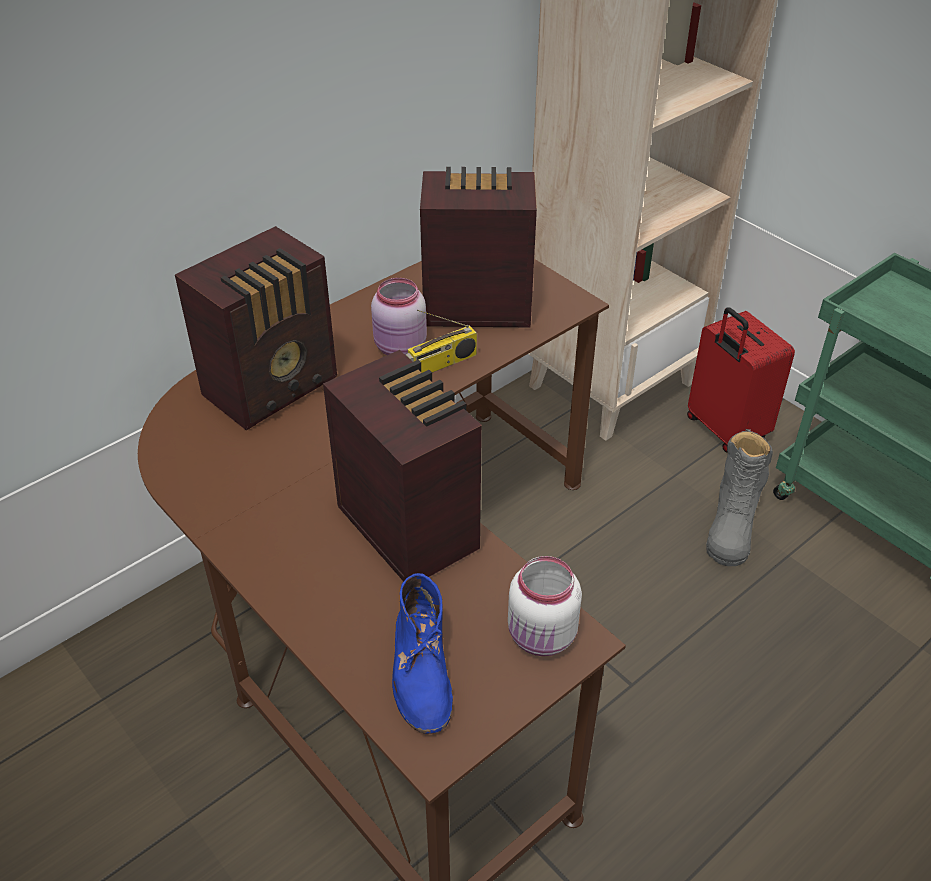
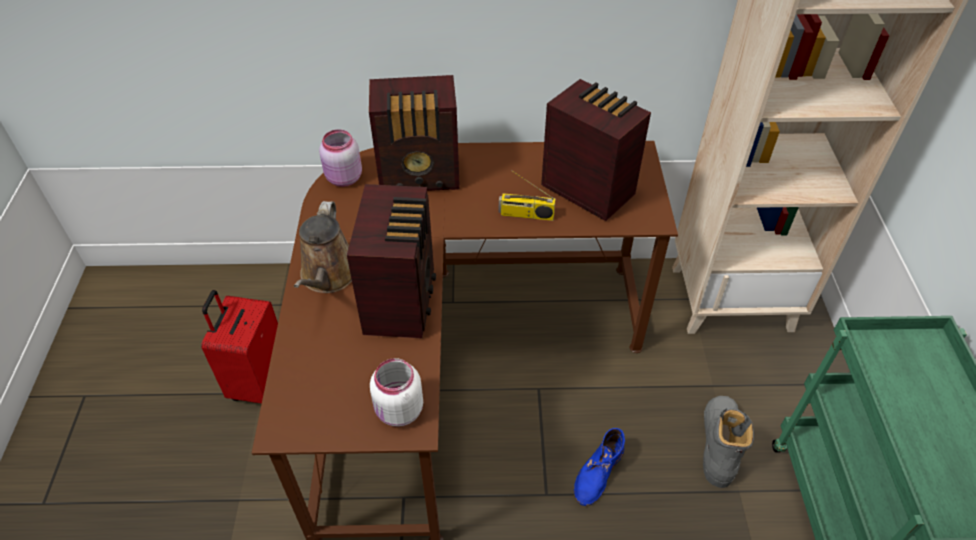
camera: 40 degrees right, 5 degrees up
pink jar [371,278,427,355] -> pink jar moved to [319,129,362,187]
blue boot [392,573,453,734] -> blue boot moved to [574,428,625,506]
red suitcase [687,307,795,453] -> red suitcase moved to [201,290,278,404]
grey boot [706,429,773,566] -> grey boot turned 135 degrees clockwise [703,396,754,488]
none -> brown watering can [294,201,352,293]

